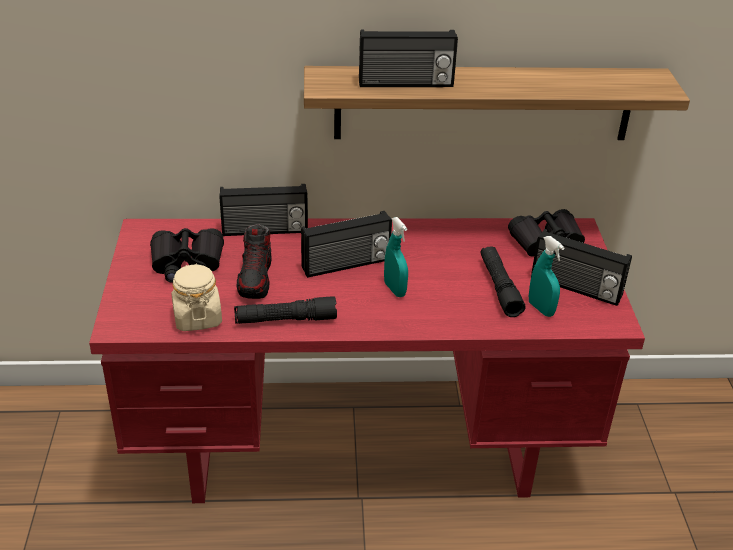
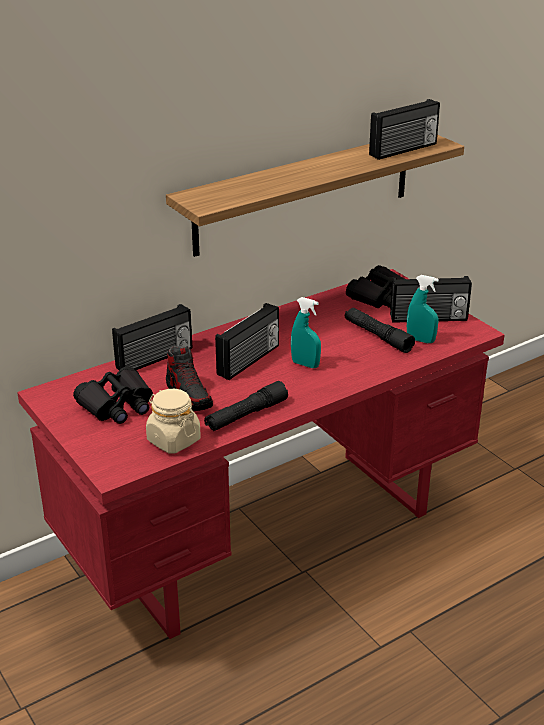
camera: 30 degrees left, 5 degrees down
radio [359,30,458,87] -> radio moved to [369,99,440,160]

